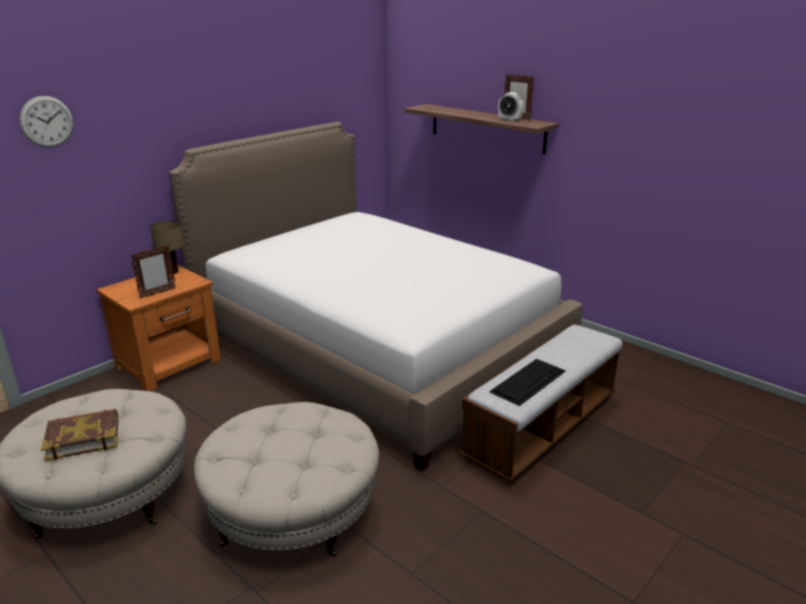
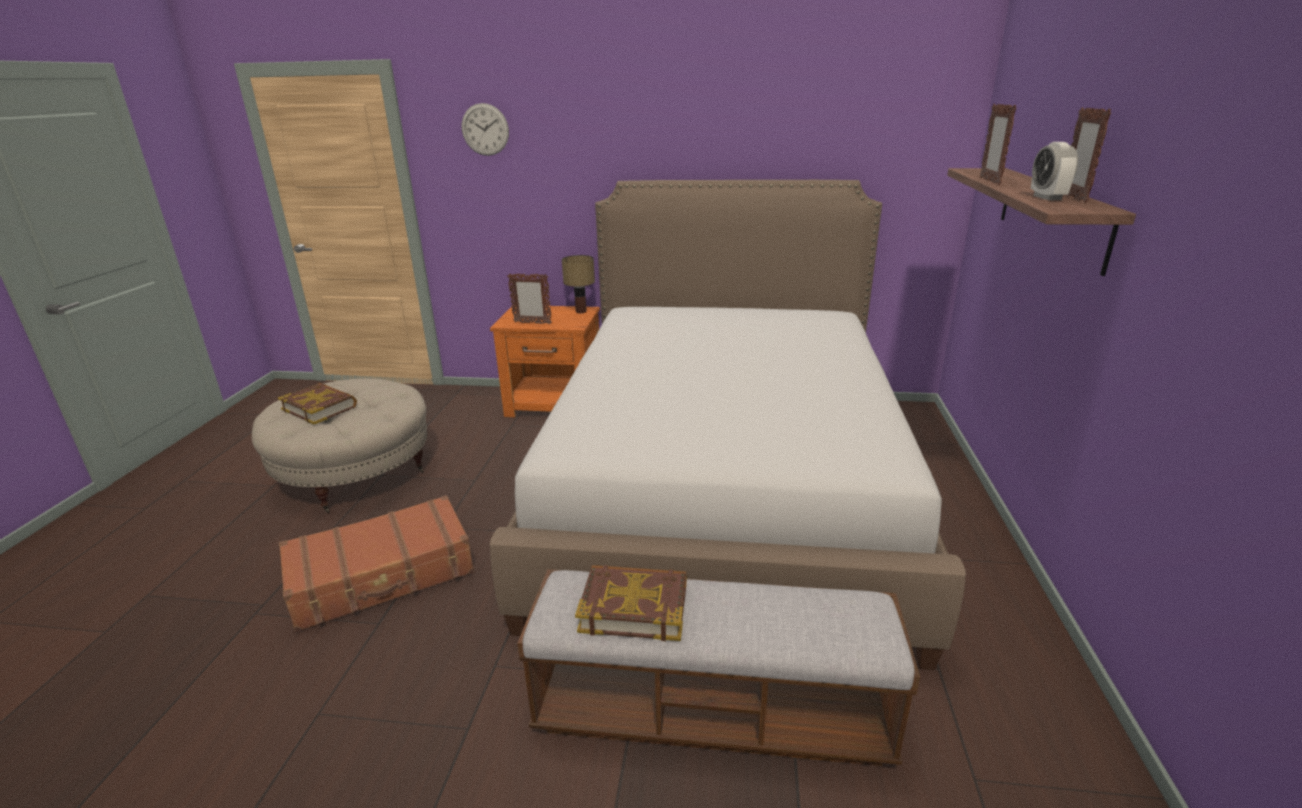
camera: 55 degrees right, 0 degrees up
beige ottoman [194,402,379,557] -> brown suitcase [279,495,474,632]
keyboard [489,359,566,406] -> book [575,565,687,641]
none -> picture frame [980,104,1016,185]

